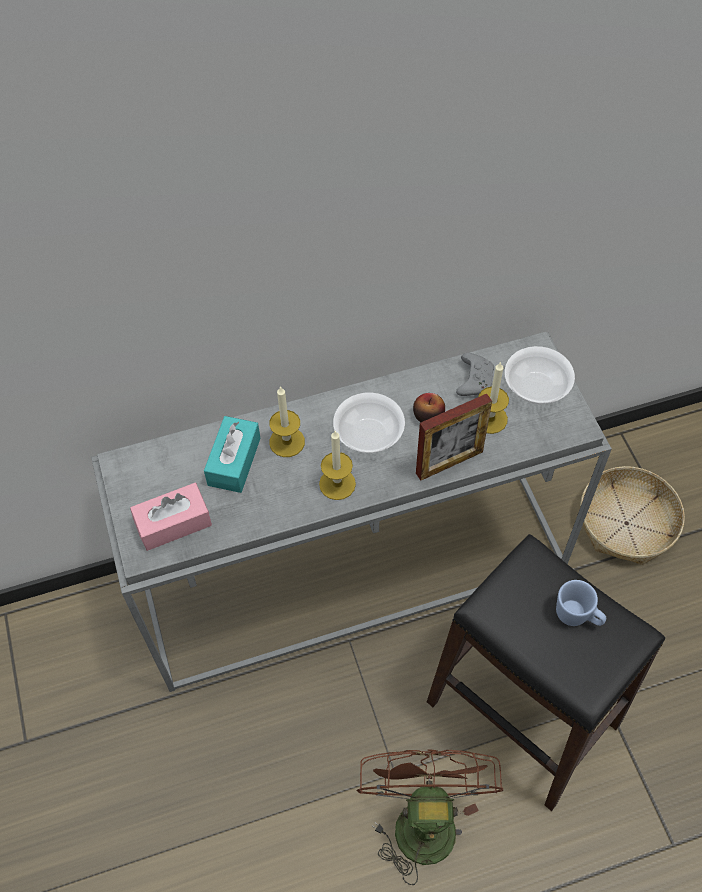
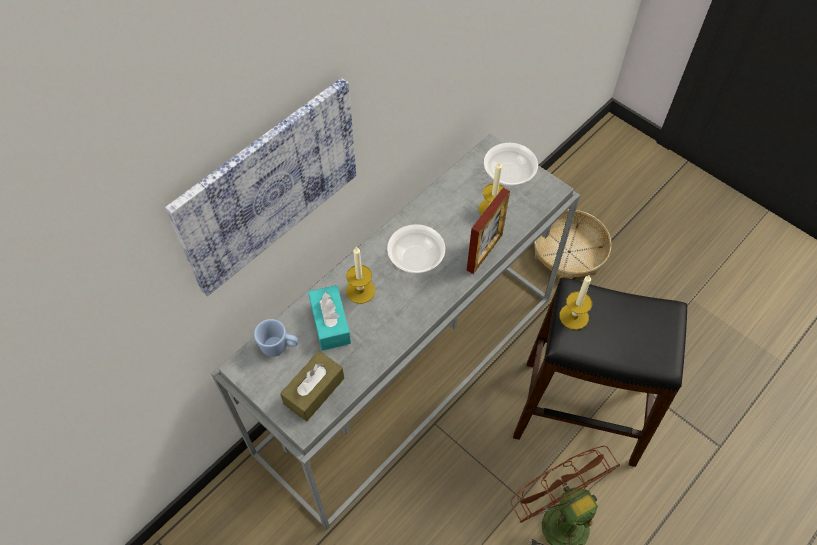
camera: 30 degrees left, 0 degrees up
pink tissue box [130,483,212,551] -> brown tissue box [280,351,344,421]
candle [319,431,356,500] -> candle moved to [559,275,592,330]
apple [413,393,445,422] -> none
grey game controller [456,353,494,396] -> none
blue mug [556,580,606,626] -> blue mug moved to [254,319,298,357]
none -> picture [165,78,356,296]

